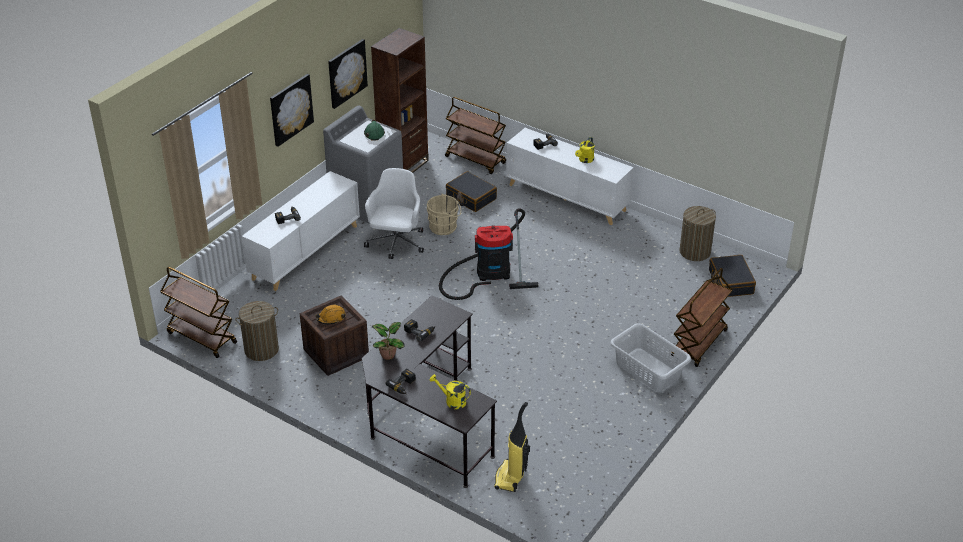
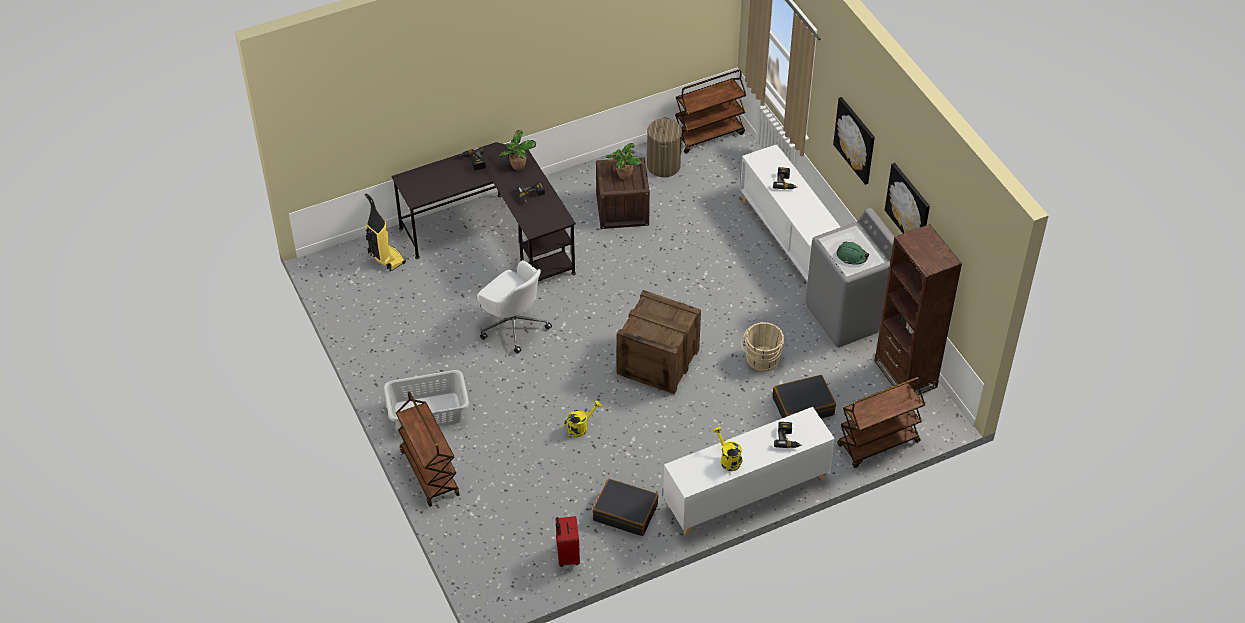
camera: 120 degrees right, 10 degrees up
orange hard hat [315,305,346,324] -> potted plant [606,143,642,180]
white office chair [364,168,424,259] -> white office chair moved to [477,260,552,354]
yellow watering can [429,374,471,409] -> yellow watering can moved to [564,401,601,437]
vacuum cleaner [439,208,539,300] -> crate [617,290,701,394]
laundry basket [680,206,716,261] -> red suitcase [555,516,580,567]
black suitcase [709,255,756,297] -> black suitcase moved to [593,479,659,536]

